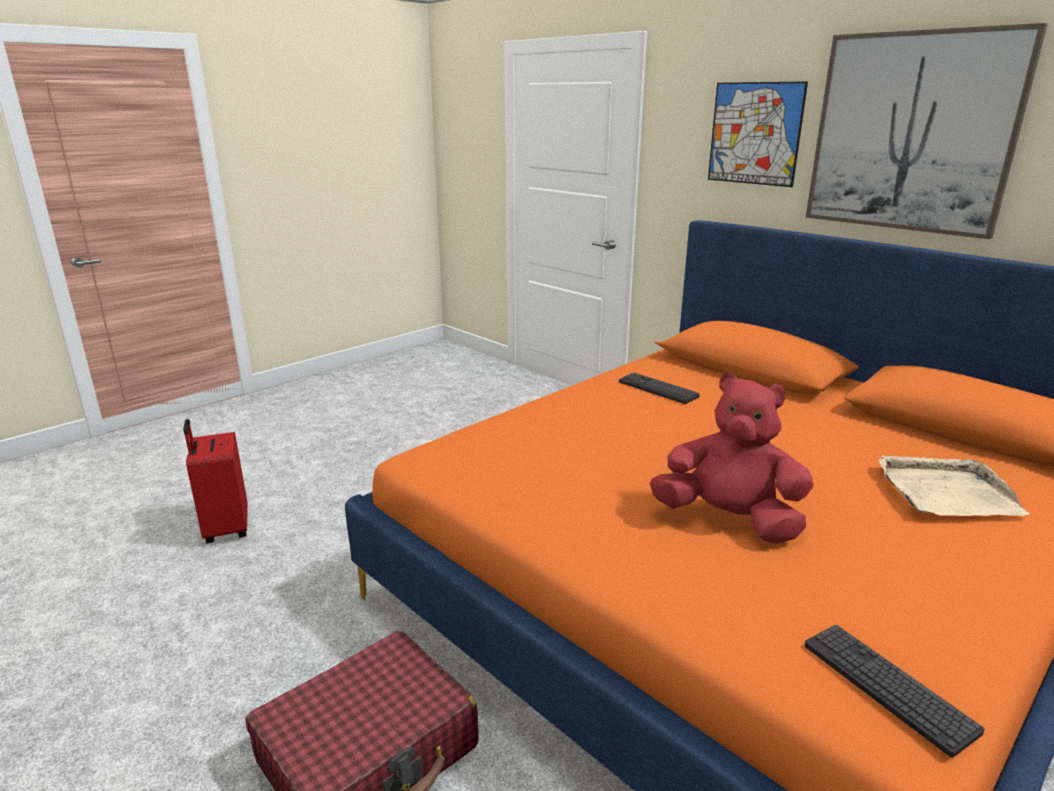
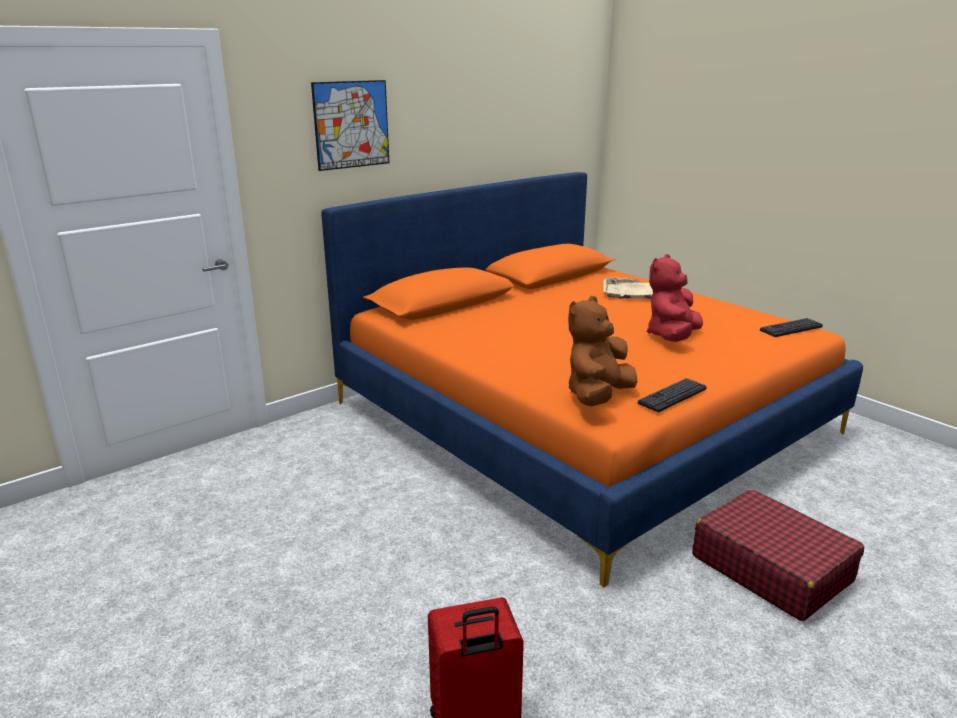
camera: 85 degrees left, 0 degrees up
keyboard [619,372,700,404] -> keyboard moved to [638,378,707,412]
picture [806,23,1048,239] -> none
none -> brown plush toy [568,296,637,406]

